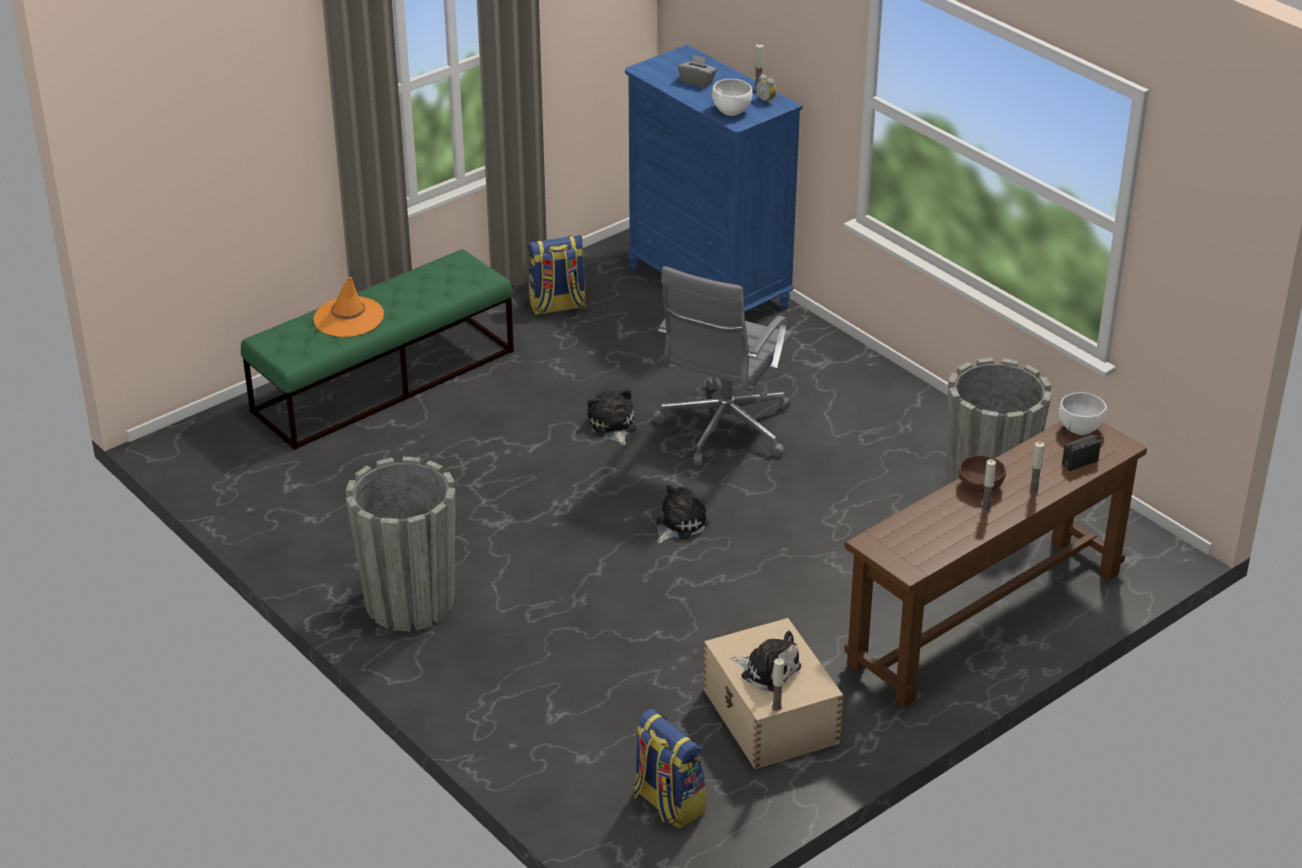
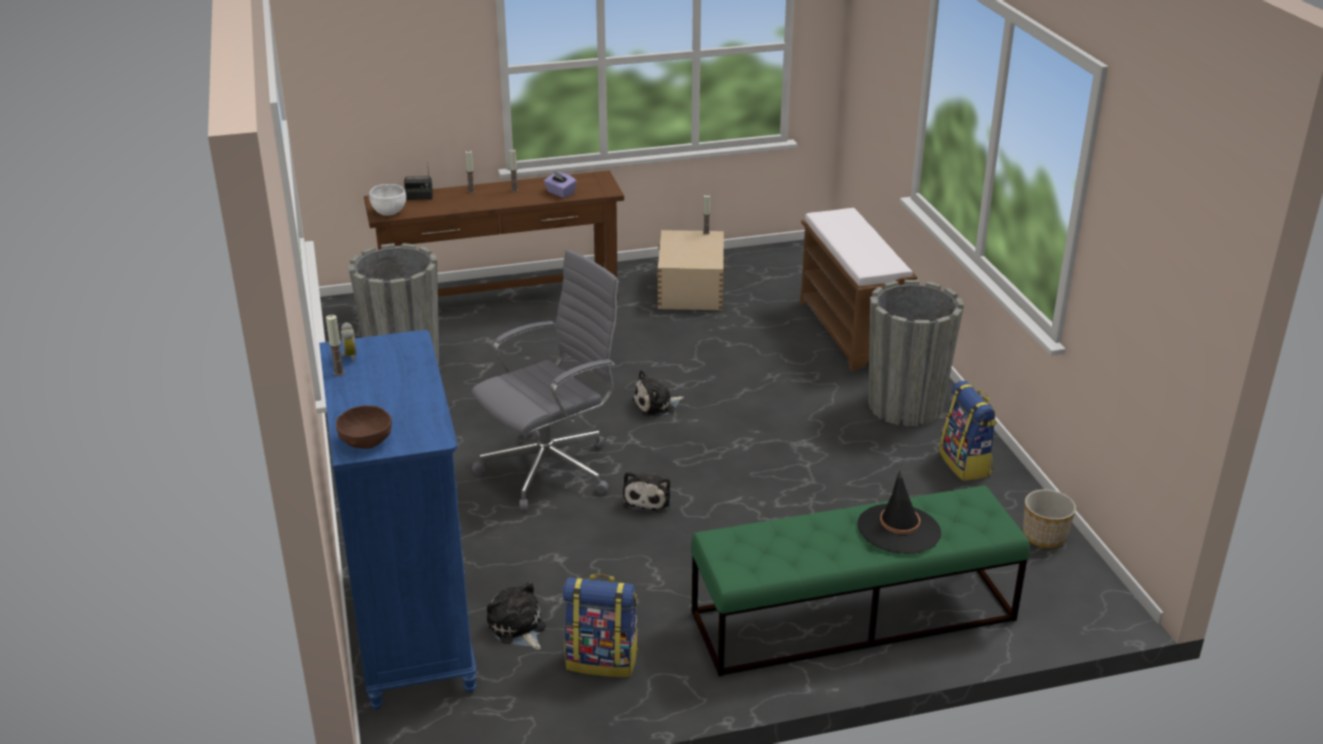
camera: 155 degrees left, 5 degrees down
orange hat [313,277,384,337] -> black hat [857,470,941,554]
backpack [633,709,706,829] -> backpack moved to [939,381,997,481]
grey tissue box [678,55,717,87] -> none
white bowl [712,79,753,116] -> none
plush toy [731,631,801,692] -> plush toy moved to [487,582,546,650]
brown bowl [958,455,1006,493] -> brown bowl moved to [336,405,392,449]
none -> purple tissue box [544,171,577,198]
none -> brown bench [800,208,917,372]
none -> planter [1023,490,1076,548]

